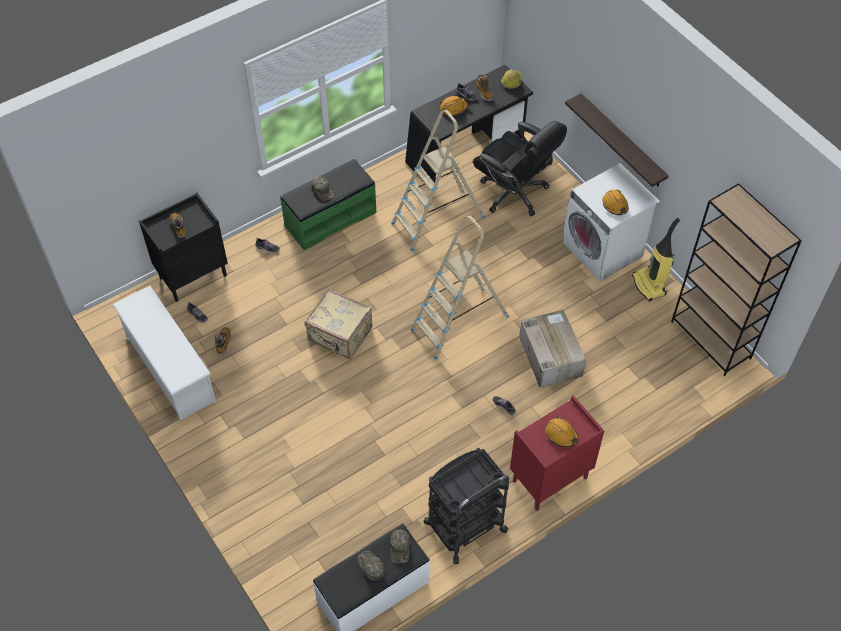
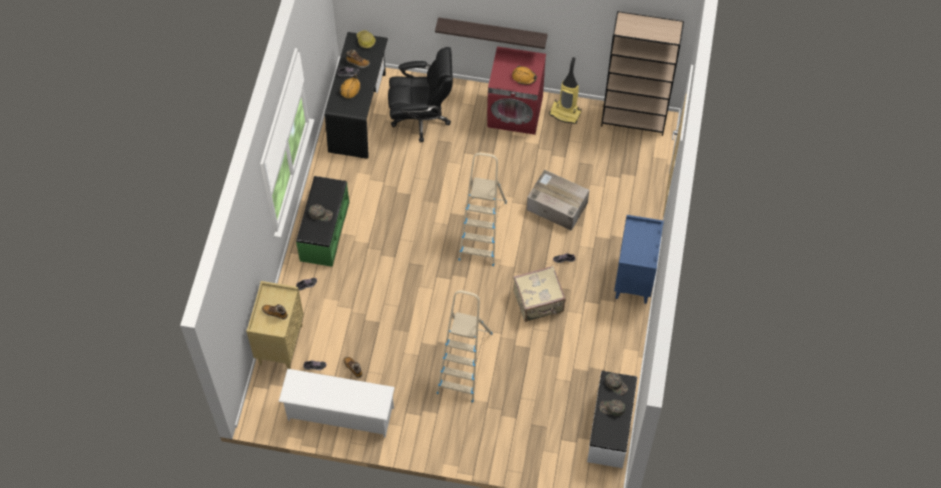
camera: 45 degrees left, 5 degrees up
black cabinet [139,193,228,302] -> beige cabinet [246,281,304,369]
beige suitcase [305,288,372,359] -> beige suitcase moved to [513,266,566,322]
beige step ladder [391,110,485,251] -> beige step ladder moved to [437,290,493,403]
black cart [423,448,509,564] -> none
red cabinet [510,395,604,511] -> blue cabinet [614,215,664,304]
orange hard hat [545,417,578,448] -> none
white washing machine [563,163,660,282] -> red washing machine [487,46,546,135]

